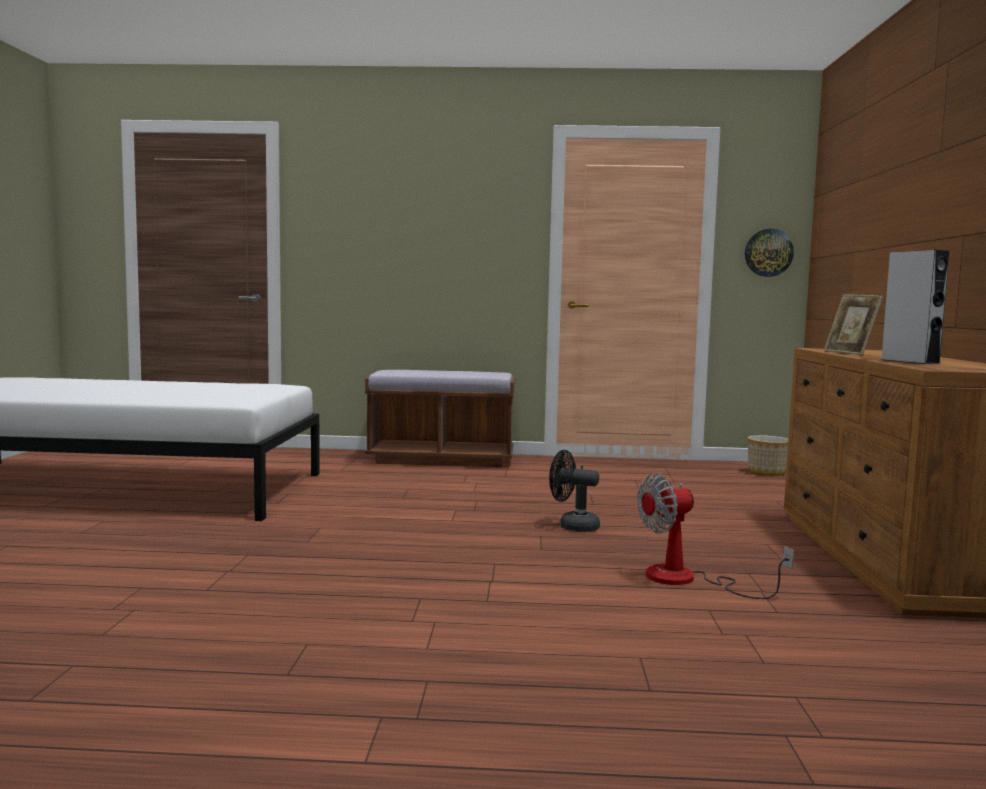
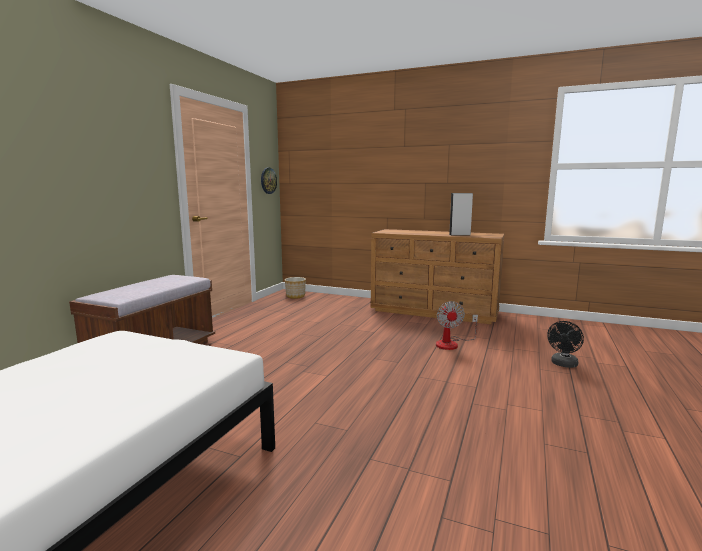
camera: 70 degrees left, 5 degrees up
black fan [549,450,600,532] -> black fan moved to [547,321,584,368]
picture frame [824,294,883,355] -> none

